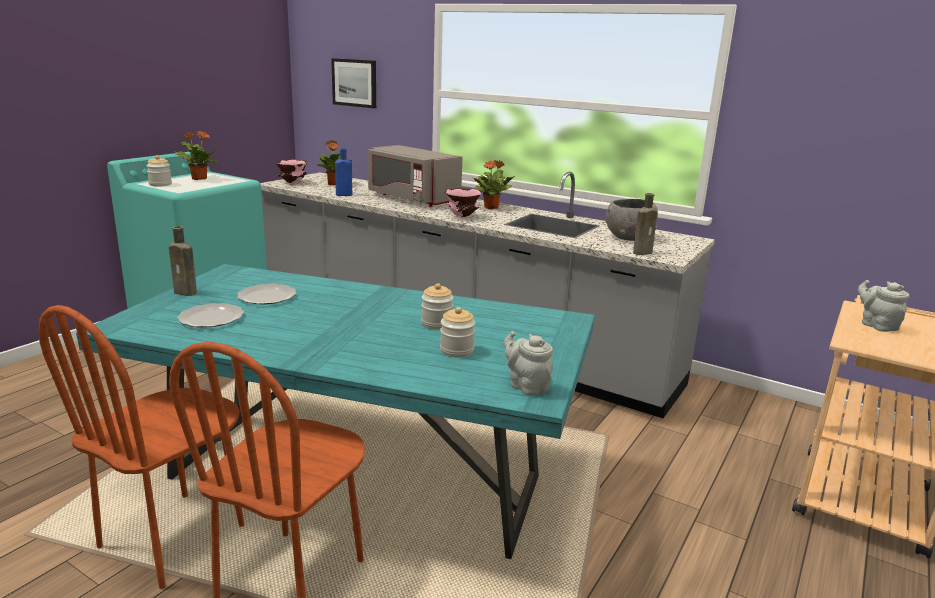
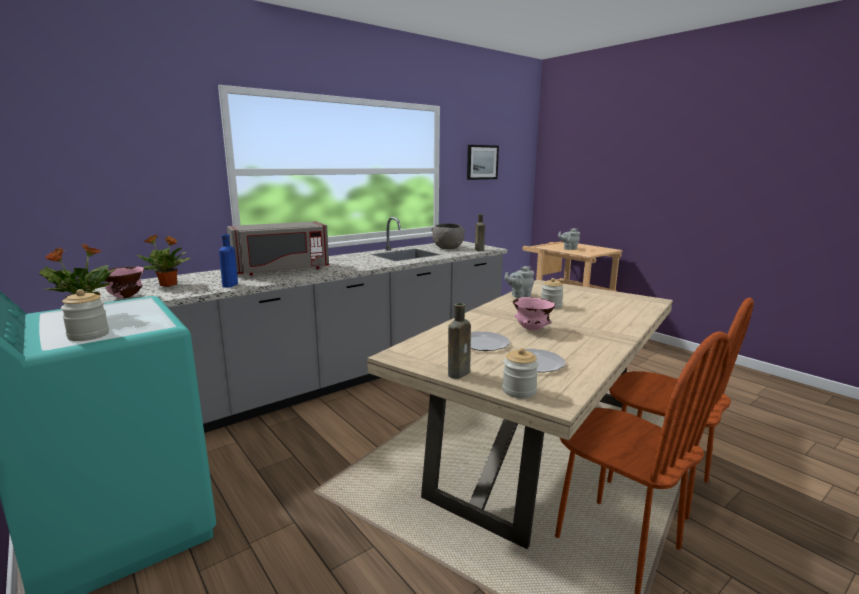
camera: 70 degrees left, 5 degrees down
turquoise dining table [76,264,595,559] -> beige dining table [367,280,673,549]
picture [331,58,376,108] -> picture moved to [467,145,499,180]
jar [440,307,475,358] -> jar moved to [502,348,539,398]
pink bowl [445,188,481,217] -> pink bowl moved to [513,297,556,331]
potted plant [473,160,515,209] -> none
grey teapot [504,331,553,396] -> grey teapot moved to [505,266,534,298]

